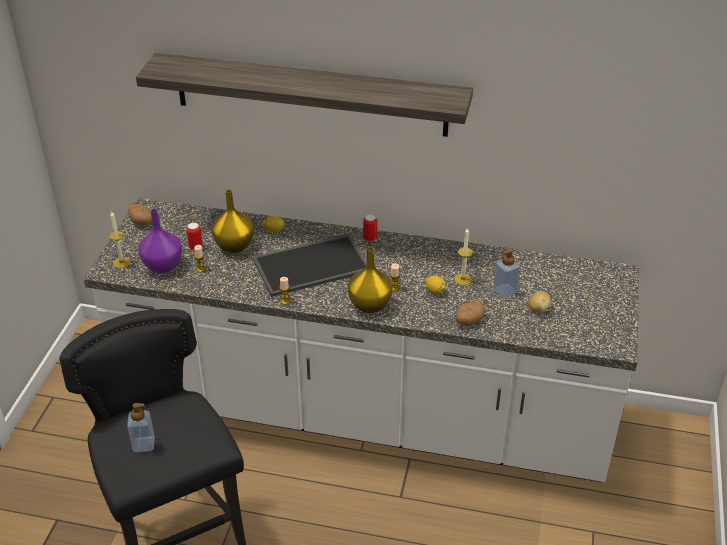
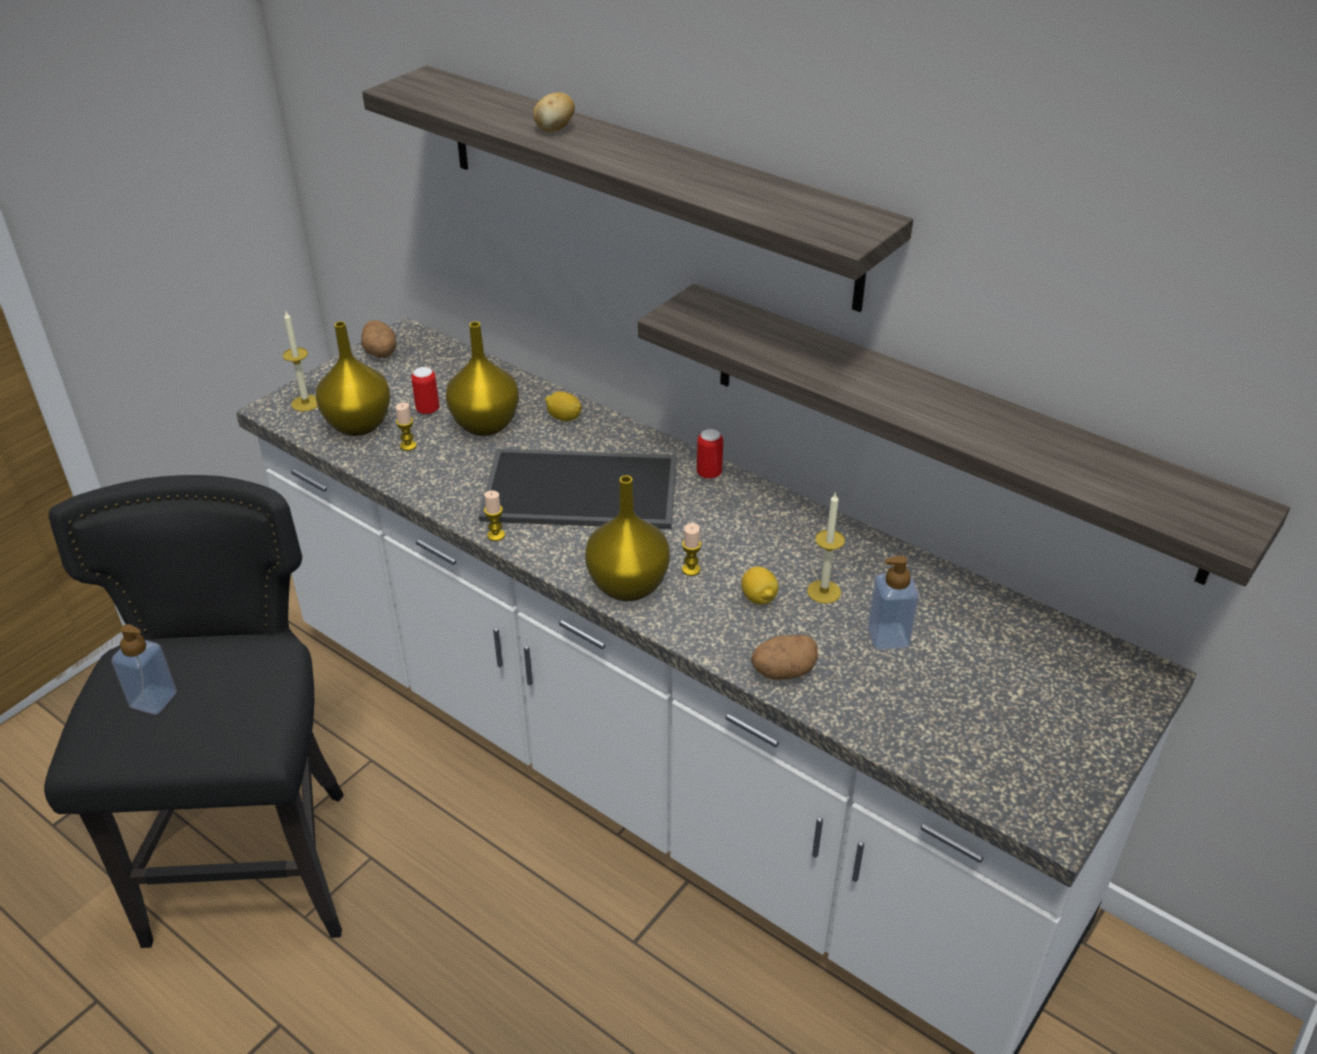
camera: 25 degrees right, 0 degrees up
purple vase [138,209,182,273] -> yellow vase [316,321,390,436]
potato [528,291,551,313] -> potato moved to [533,92,575,132]
none -> shelf [638,283,1290,586]

